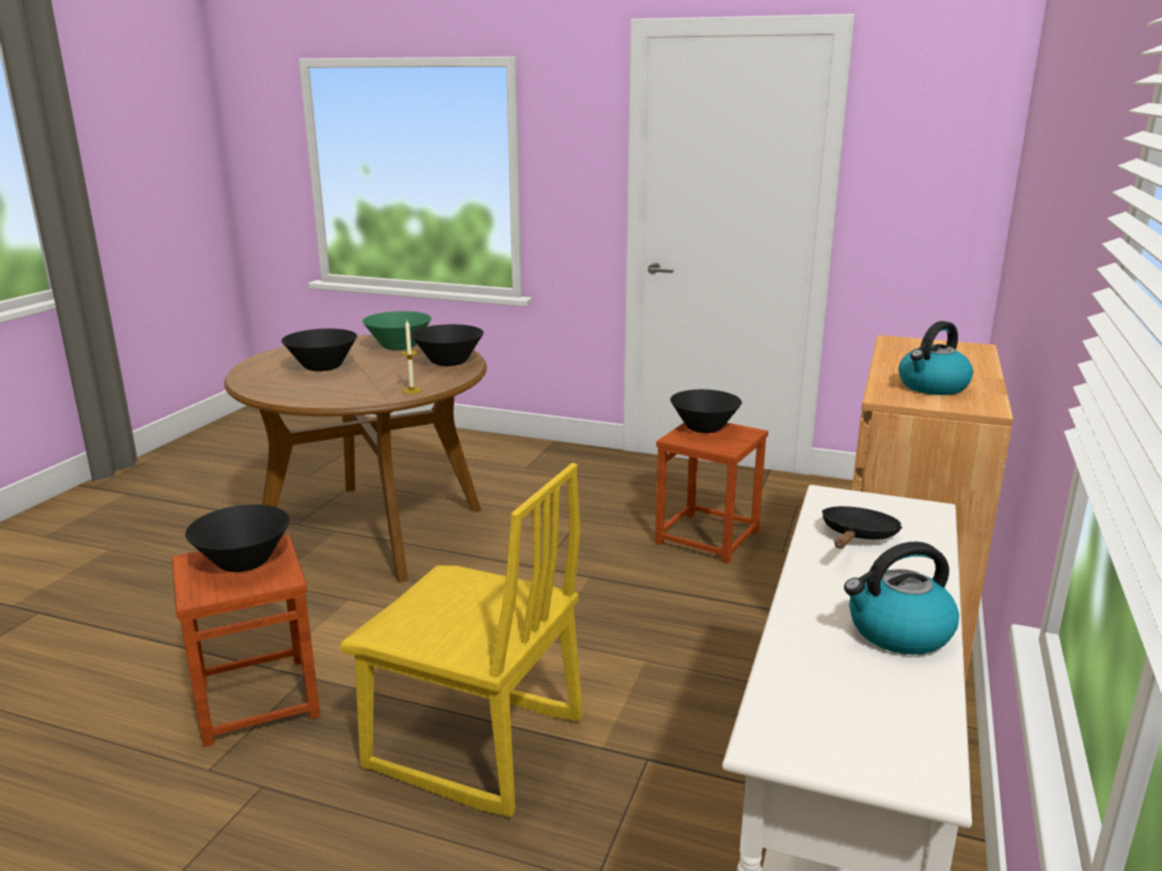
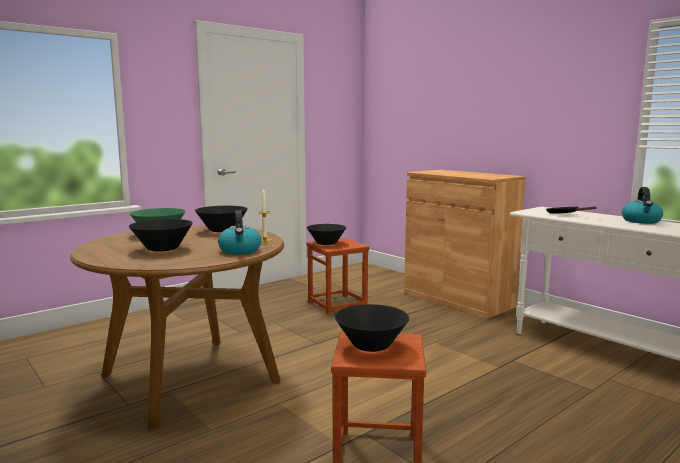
camera: 60 degrees left, 10 degrees down
yellow chair [340,463,583,817] -> none
kettle [899,321,973,395] -> kettle moved to [218,210,261,254]

